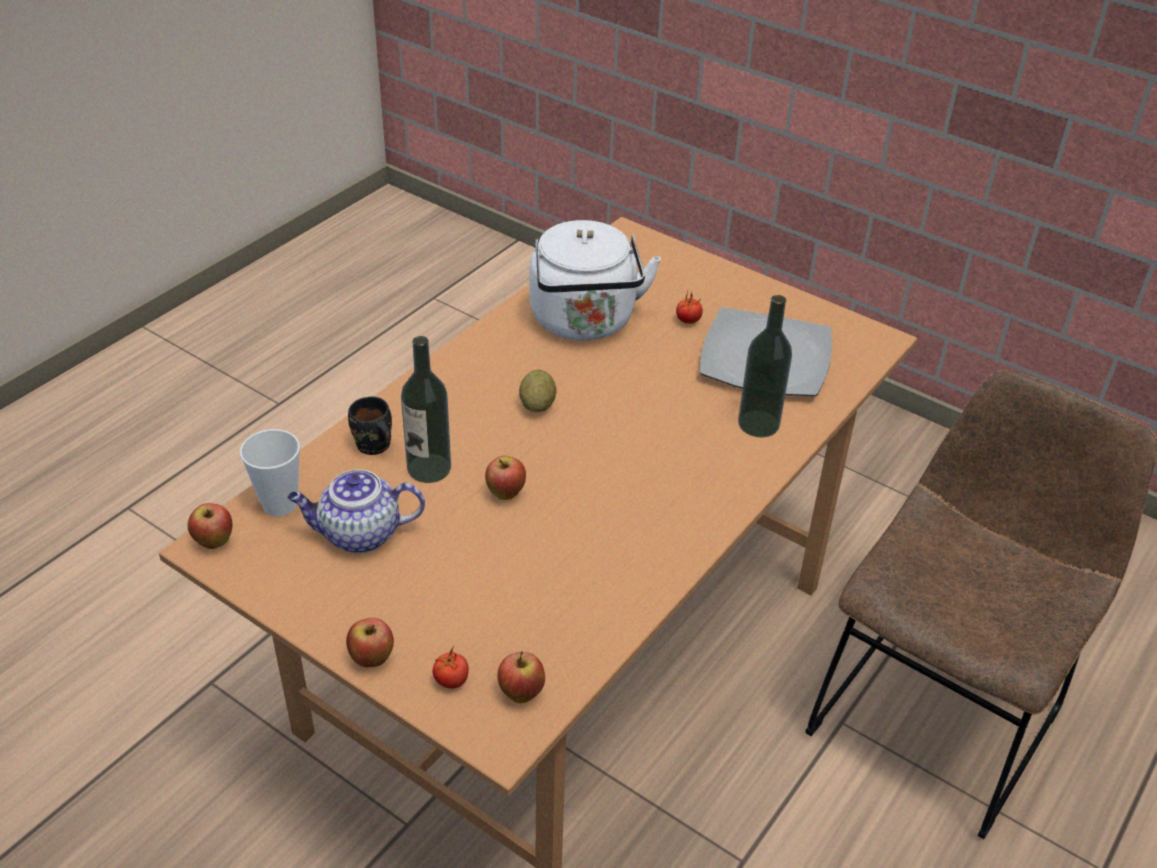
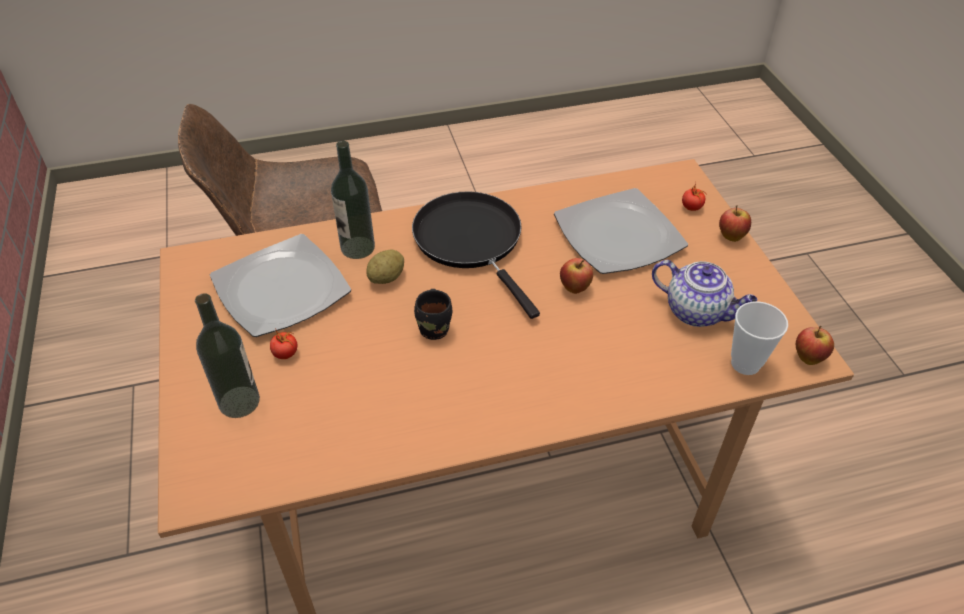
camera: 140 degrees left, 5 degrees up
black mug [348,397,392,455] -> black mug moved to [414,289,452,340]
bottle [401,336,451,483] -> bottle moved to [195,293,260,418]
apple [497,651,545,704] -> none
potato [519,370,557,412] -> potato moved to [366,249,404,284]
white kettle [530,220,661,341] -> none
none -> black frying pan [412,191,540,319]
none -> plate [554,188,688,274]

